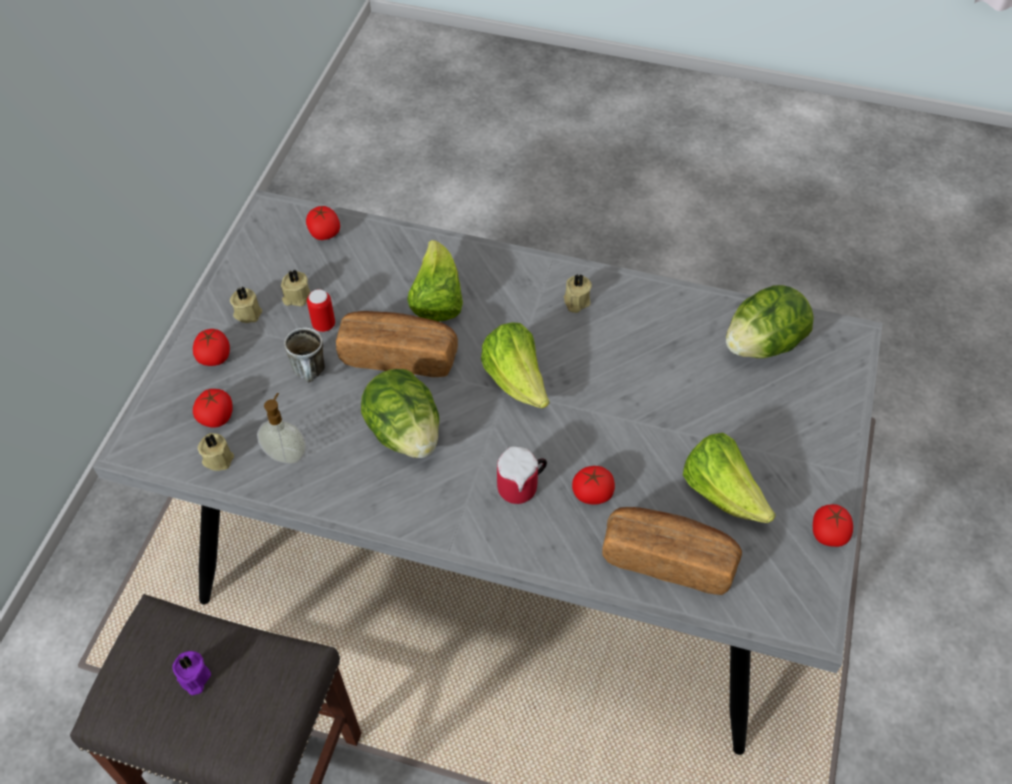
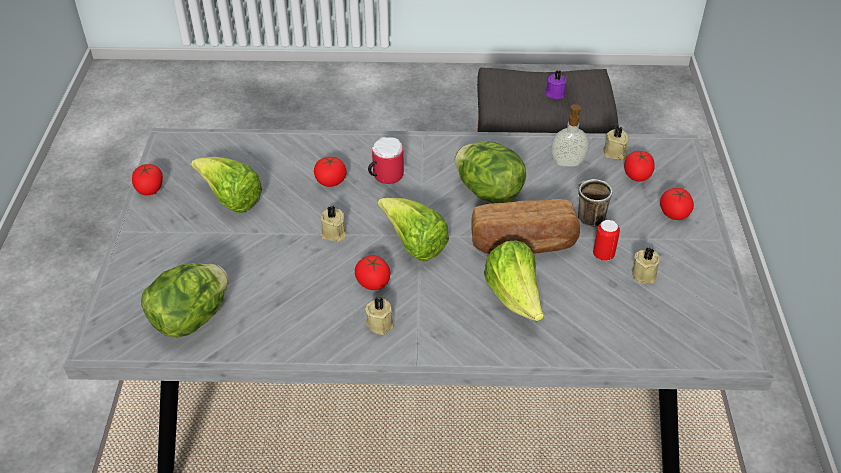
camera: 165 degrees right, 10 degrees down
beige candle [230,287,262,323] -> beige candle moved to [321,206,346,242]
tomato [306,205,340,240] -> tomato moved to [355,255,391,290]
bread [602,507,742,595] -> none

